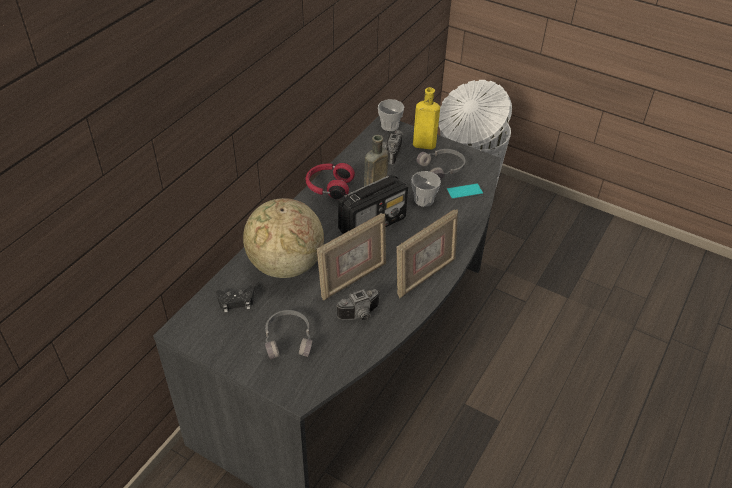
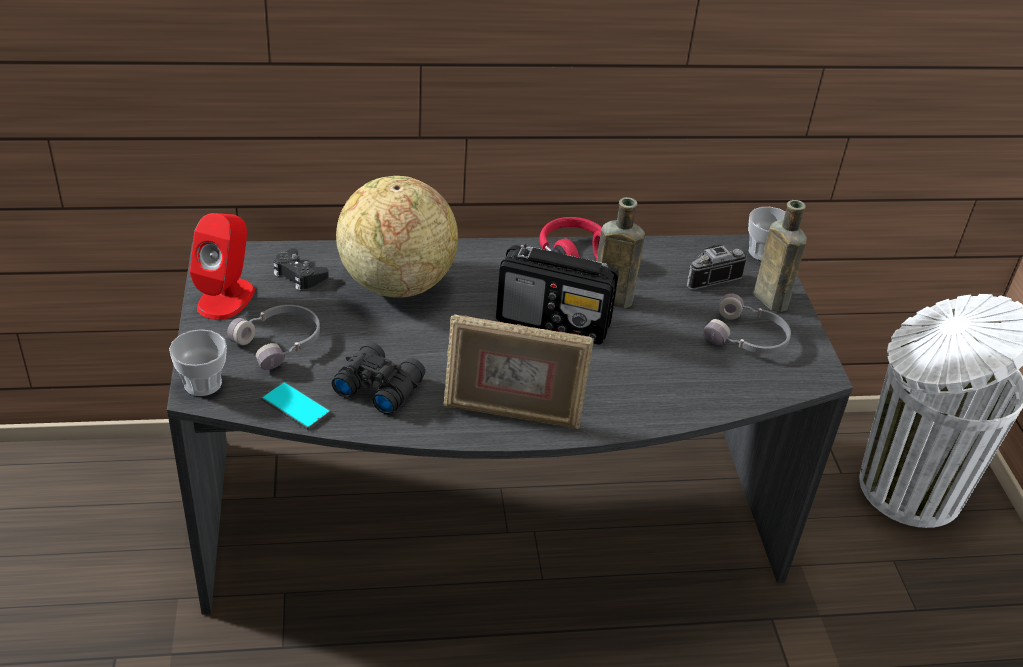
camera: 50 degrees right, 5 degrees down
picture frame [317,213,386,301] -> none
camera [336,289,380,321] -> black binoculars [332,342,425,414]
cup [411,171,441,207] -> cup moved to [169,329,227,396]
yellow bottle [413,87,440,149] -> brown bottle [754,200,807,312]
phone [446,183,484,200] -> phone moved to [261,381,331,430]
none -> red speaker [190,213,255,320]

